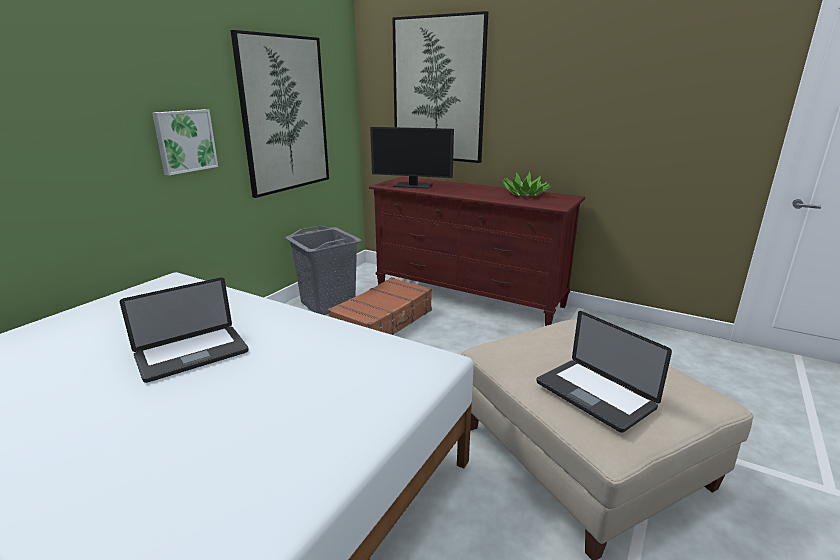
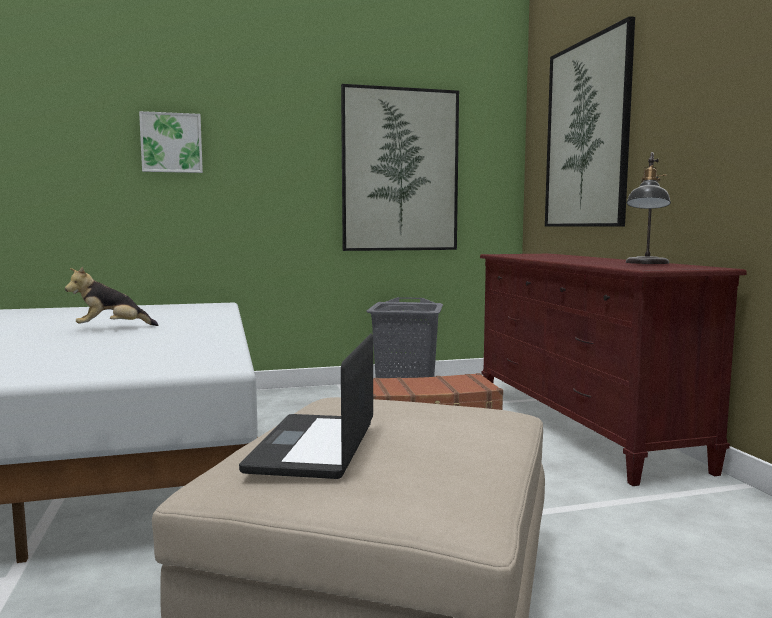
camera: 45 degrees right, 15 degrees down
laptop [120,277,249,383] -> plush toy [65,267,159,326]
picture [152,109,218,175] -> picture moved to [139,111,203,173]
monitor [370,127,454,189] -> none
potted plant [503,172,551,196] -> grey table lamp [626,152,671,264]

